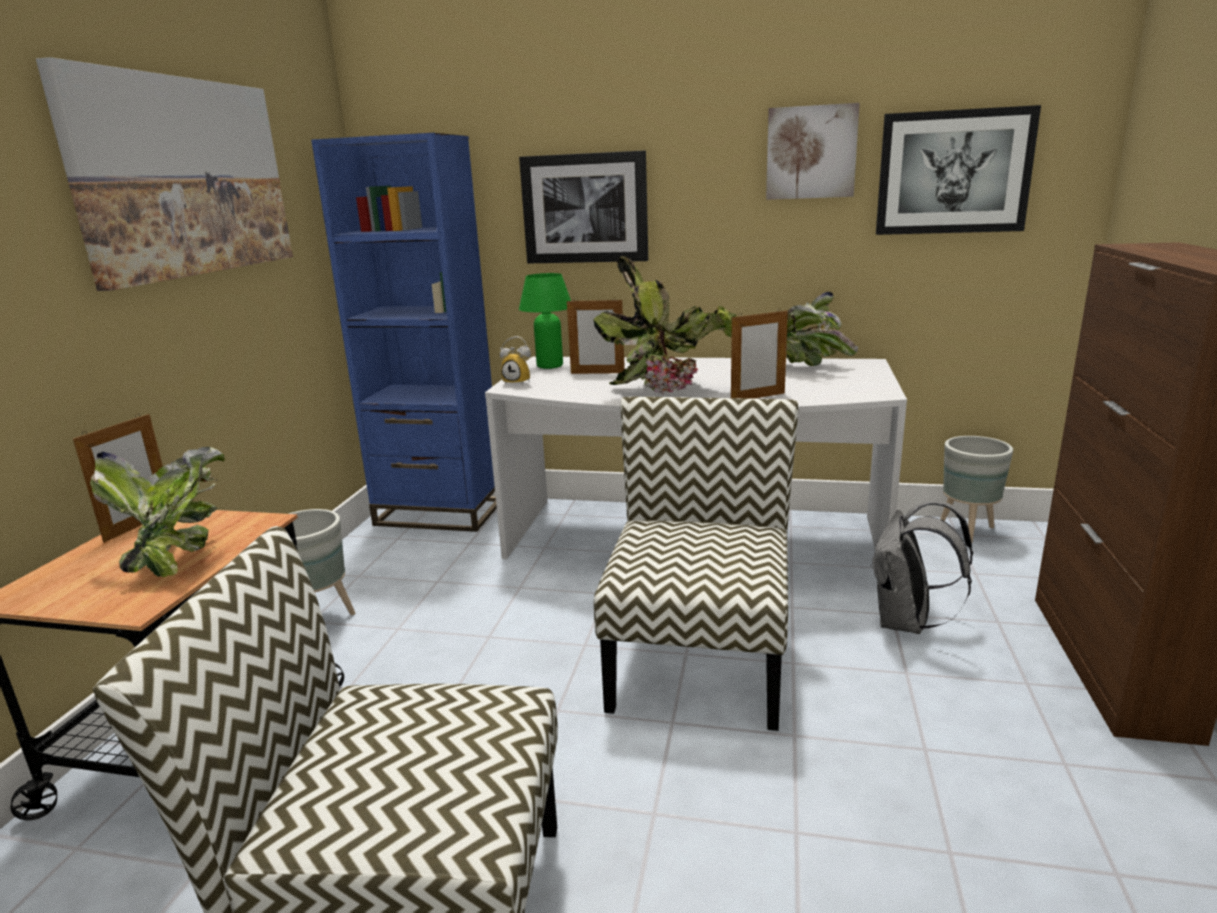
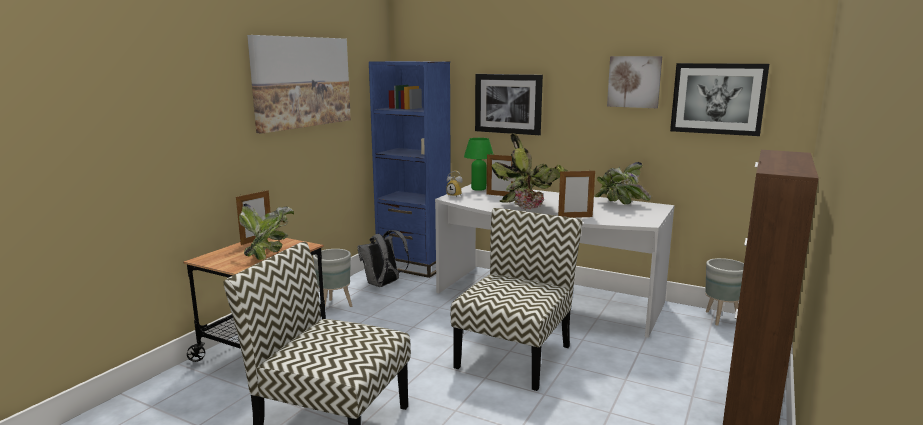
camera: 15 degrees right, 5 degrees down
grey backpack [870,501,973,634] -> grey backpack moved to [357,230,409,287]

